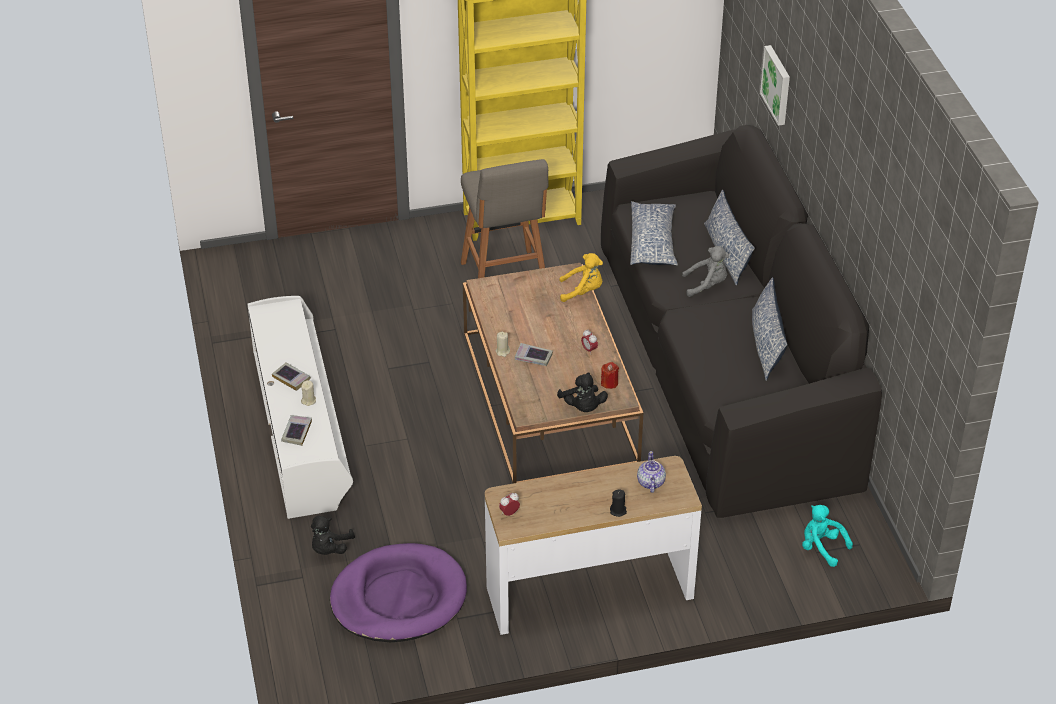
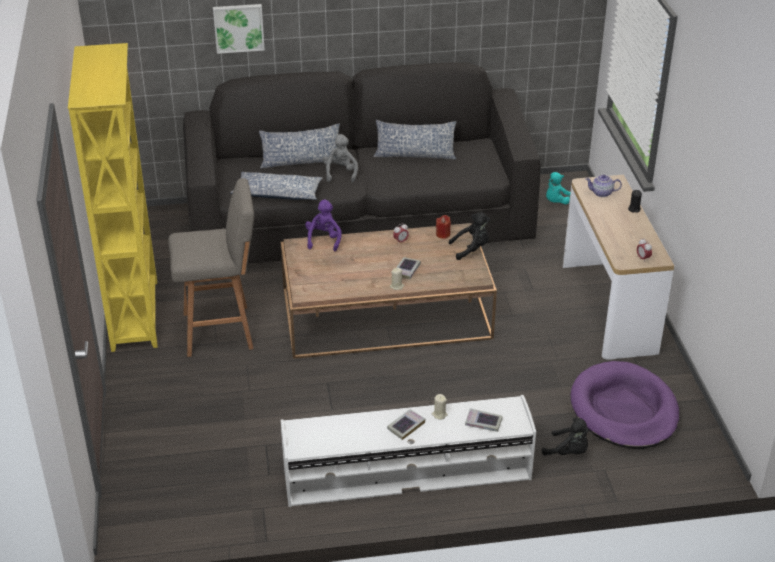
camera: 85 degrees left, 5 degrees down
yellow plush toy [559,253,603,302] -> purple plush toy [305,200,342,252]

